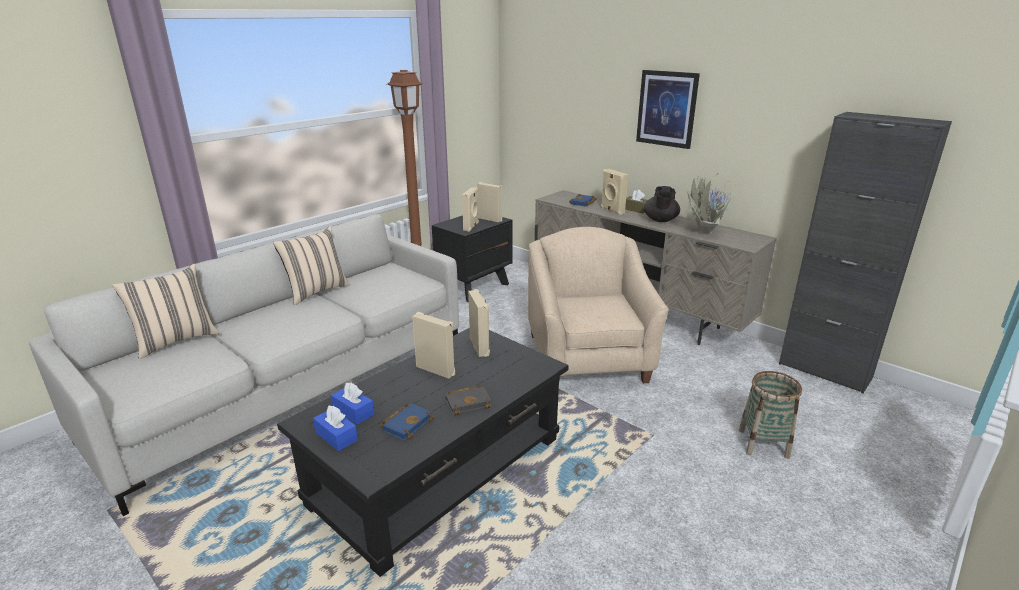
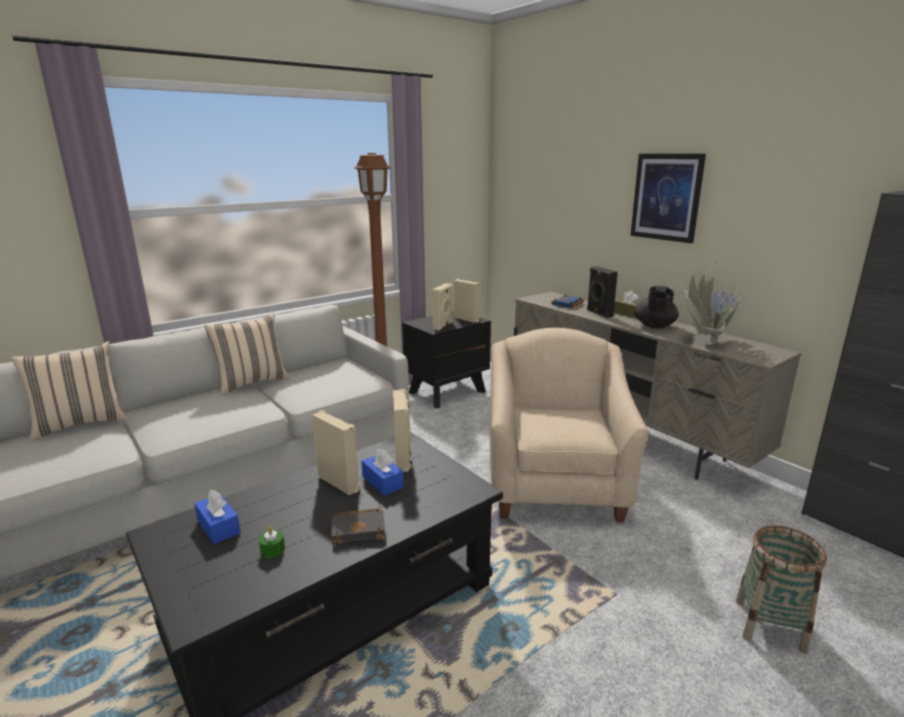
camera: 10 degrees right, 5 degrees down
blue tissue box [313,406,358,451] -> blue tissue box moved to [361,449,404,496]
blue book [380,404,435,441] -> green candle [259,526,285,558]
beige speaker [601,169,628,215] -> black speaker [587,266,618,318]

